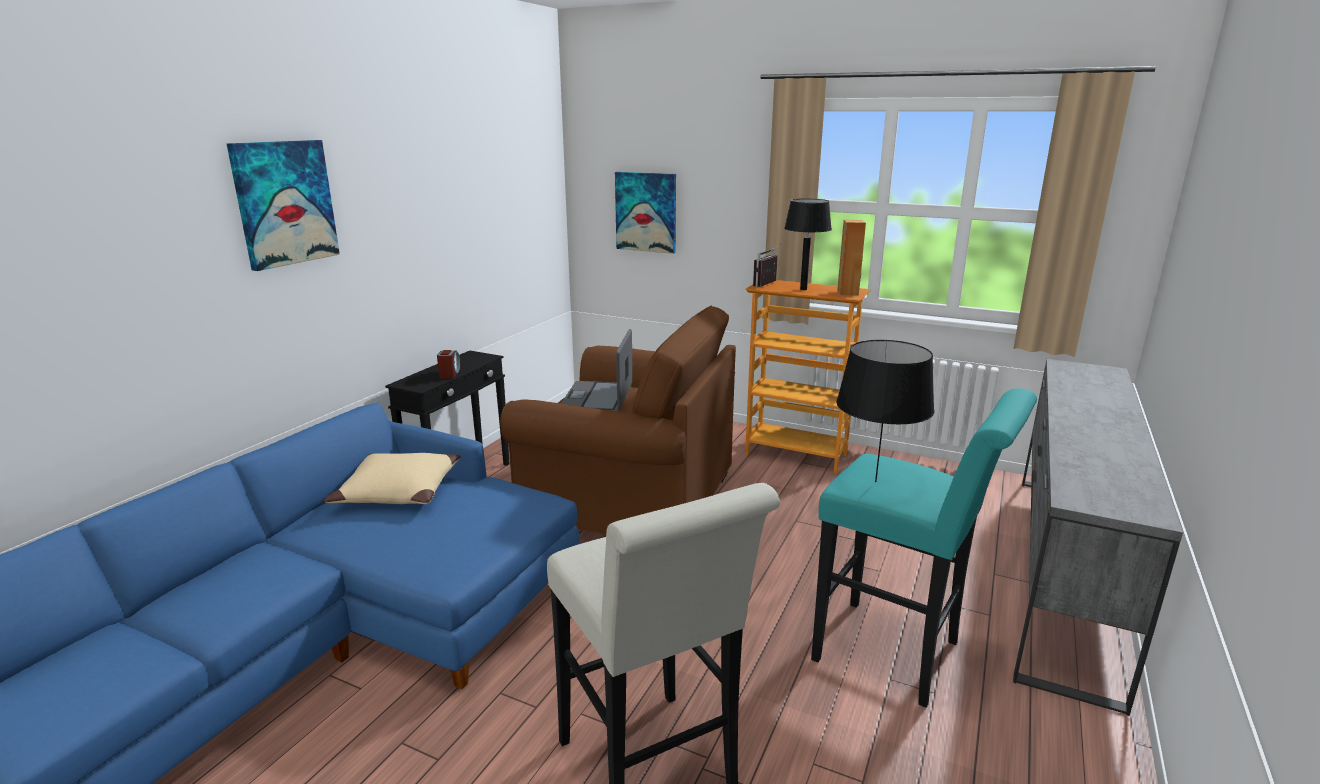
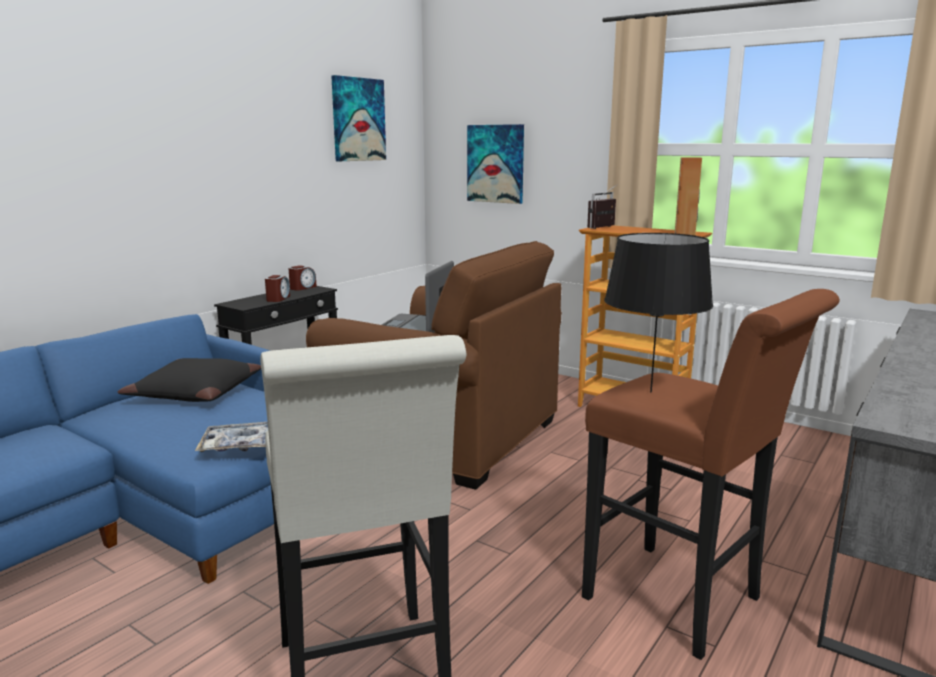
camera: 10 degrees right, 5 degrees down
picture [227,140,340,271] -> picture moved to [331,75,386,161]
beige pillow [324,453,461,504] -> black pillow [118,358,261,402]
black table lamp [784,199,832,290] -> none
turquoise stool [811,388,1037,708] -> brown stool [582,289,840,660]
none -> tray [195,422,268,452]
none -> alarm clock [288,265,317,291]

